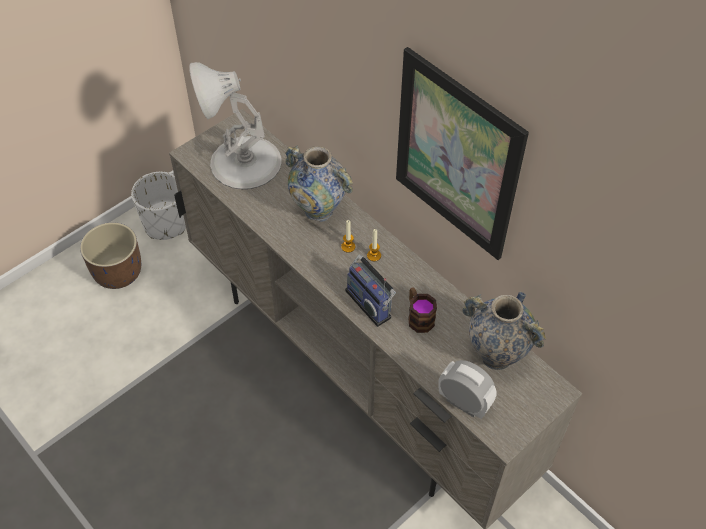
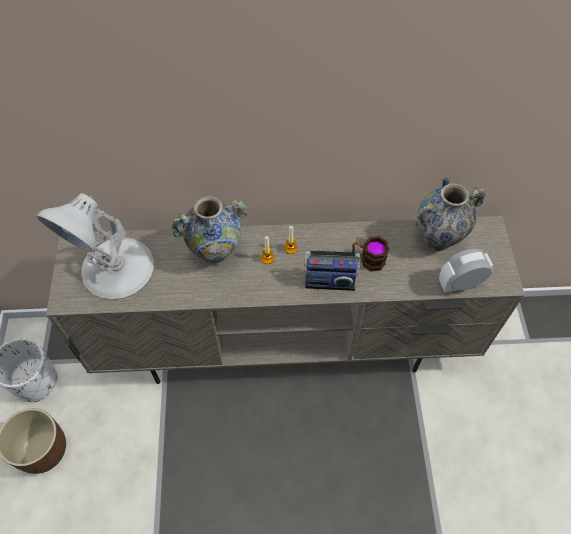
camera: 50 degrees left, 5 degrees up
picture [396,47,529,260] -> none

